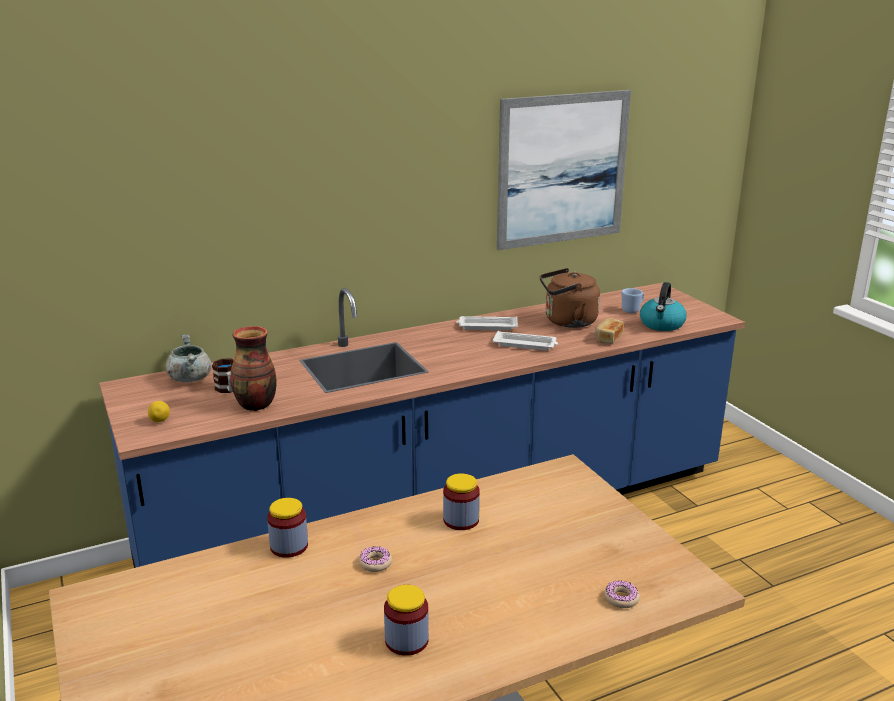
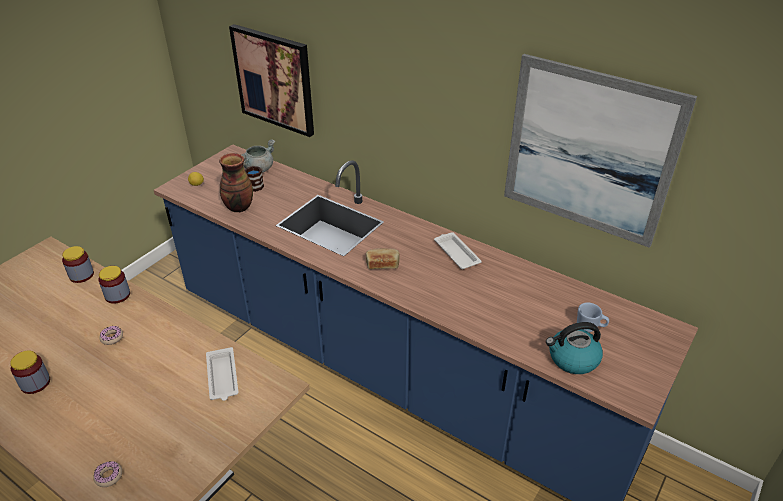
camera: 60 degrees right, 15 degrees up
jar [443,473,480,530] -> jar moved to [62,246,94,283]
white tray [492,331,558,351] -> white tray moved to [206,347,239,401]
brown kettle [540,268,600,328] -> none
bread [594,318,624,343] -> bread moved to [366,248,400,269]
none -> picture [229,24,314,137]

